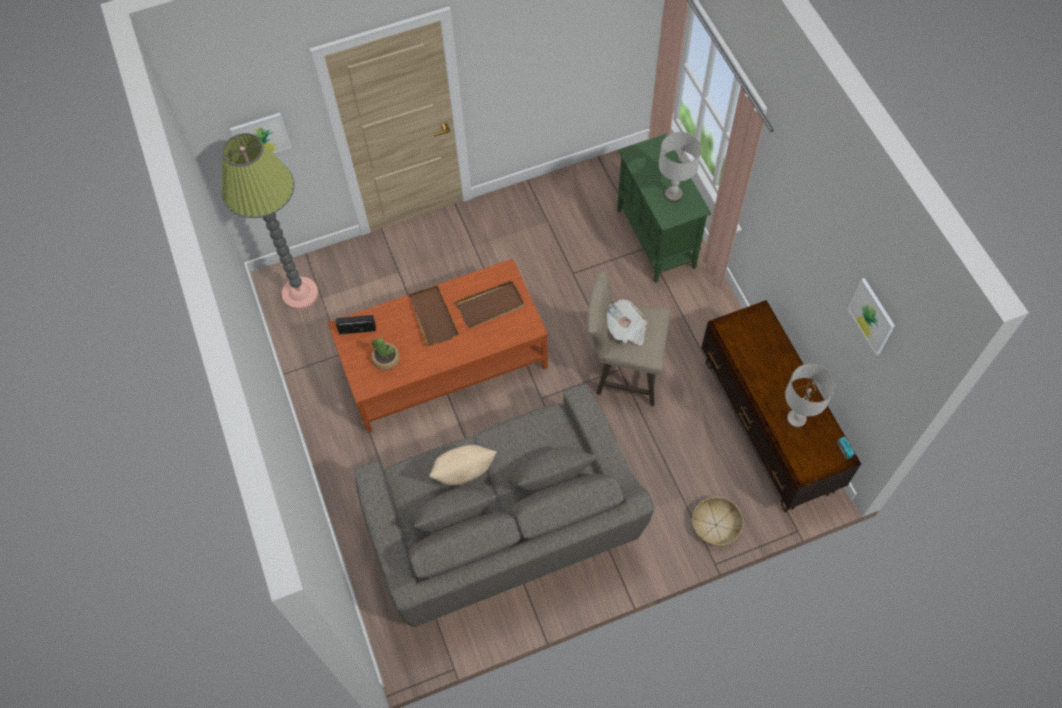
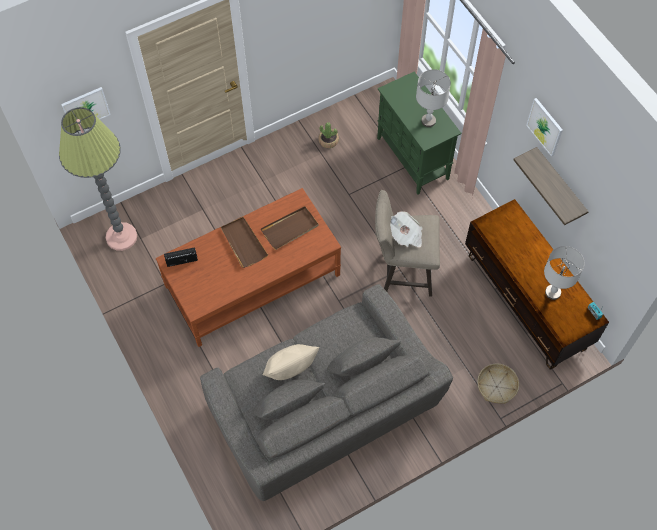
camera: 10 degrees left, 0 degrees up
potted plant [371,338,400,370] -> potted plant moved to [319,122,339,148]
picture [848,278,895,355] -> picture moved to [526,98,563,157]
none -> shelf [514,147,589,225]

